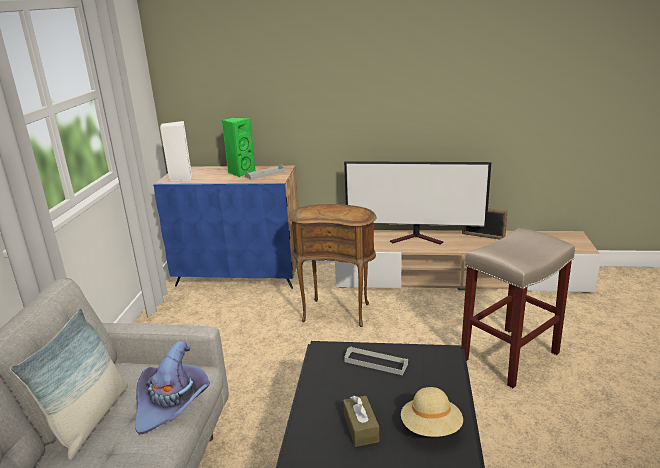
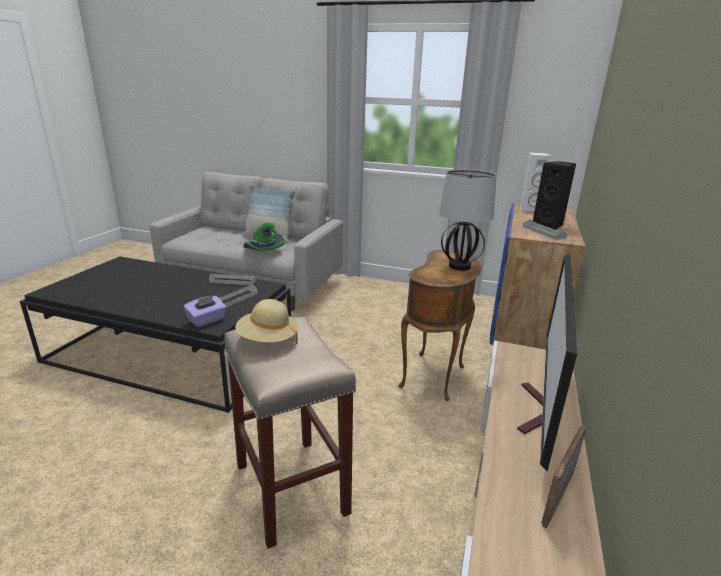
camera: 100 degrees right, 0 degrees up
purple hat [135,341,210,435] -> green hat [243,222,284,251]
green speaker [222,117,255,177] -> black speaker [533,161,576,230]
brown tissue box [343,396,379,447] -> none
beige hat [401,387,463,437] -> beige hat moved to [235,299,298,345]
none -> purple tissue box [184,295,226,327]
none -> grey tray [209,273,256,285]
none -> table lamp [439,170,496,271]

